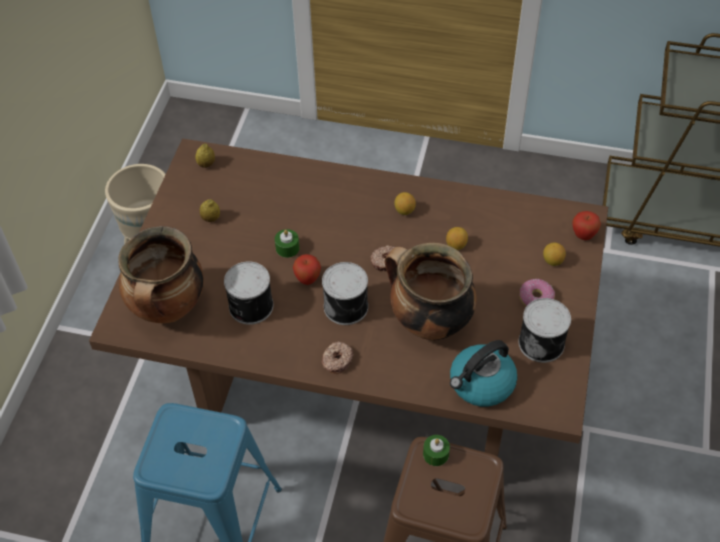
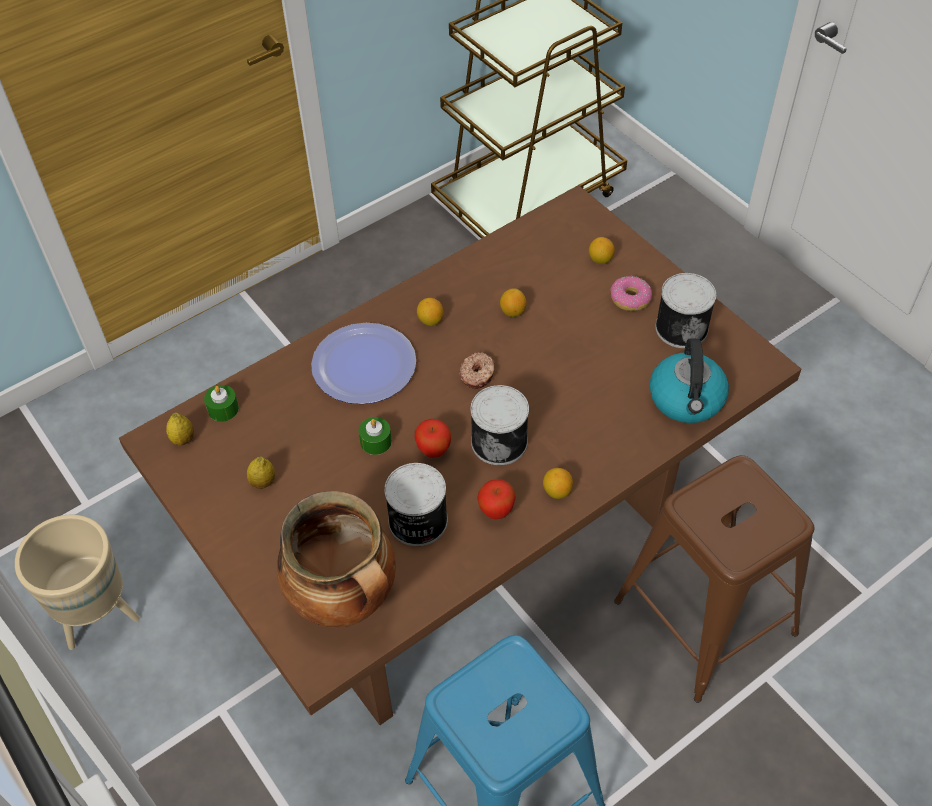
camera: 50 degrees left, 0 degrees up
donut [322,341,353,374] -> lemon [543,468,573,499]
cooking pot [385,243,477,341] -> none
green candle [423,435,450,466] -> green candle moved to [204,385,239,422]
apple [572,211,601,240] -> apple moved to [477,479,516,520]
none -> plate [311,323,416,404]

